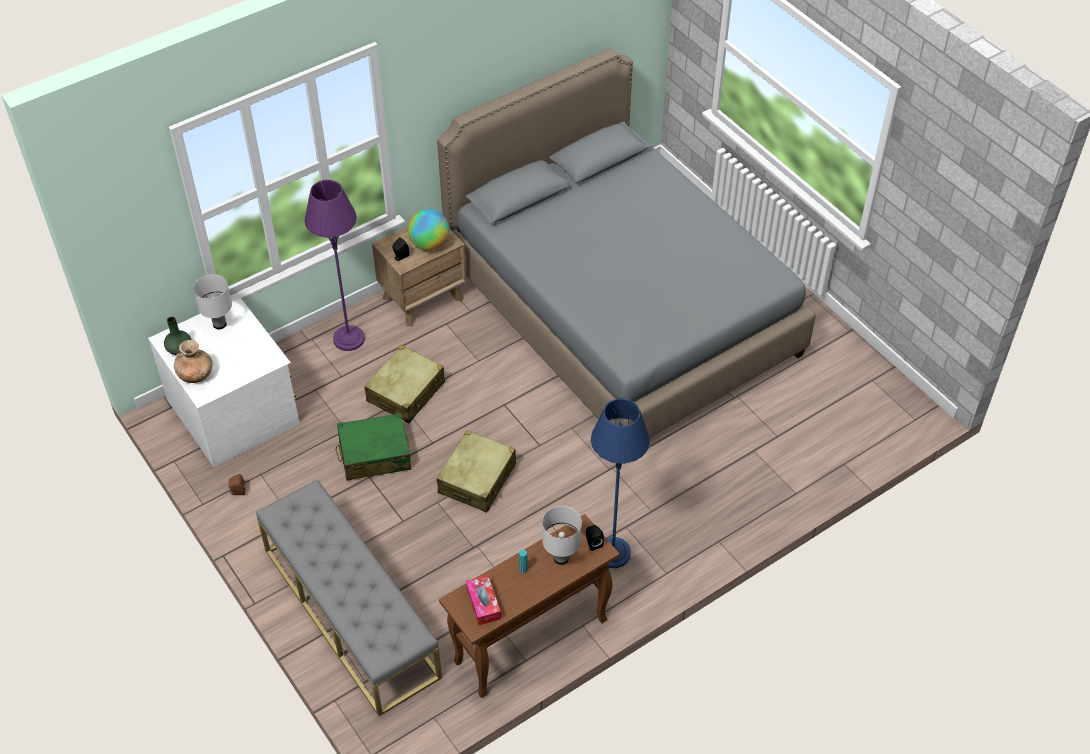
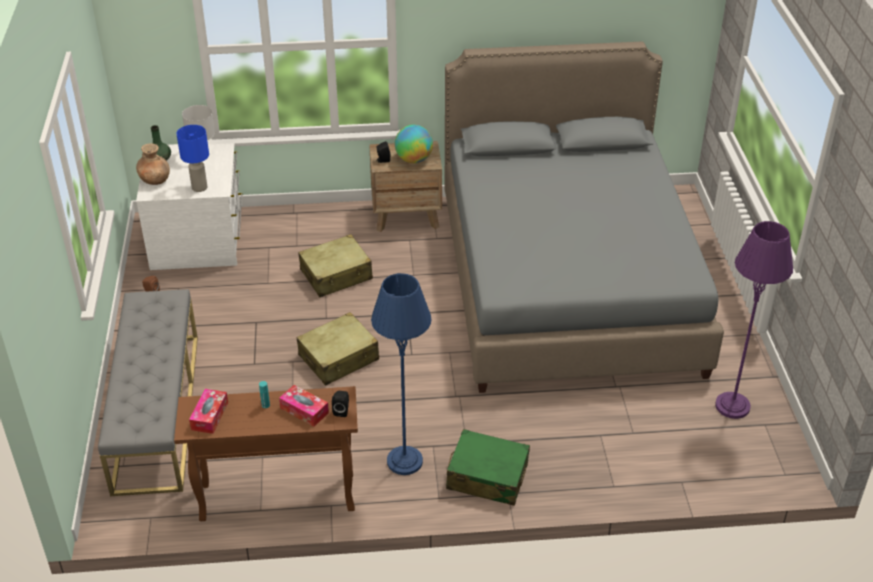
camera: 30 degrees right, 10 degrees down
purple floor lamp [304,180,365,351] -> purple floor lamp moved to [715,221,793,419]
green suitcase [336,413,411,481] -> green suitcase moved to [446,429,530,506]
white table lamp [542,506,582,565] -> tissue box [279,385,329,427]
none -> blue table lamp [177,125,209,192]

